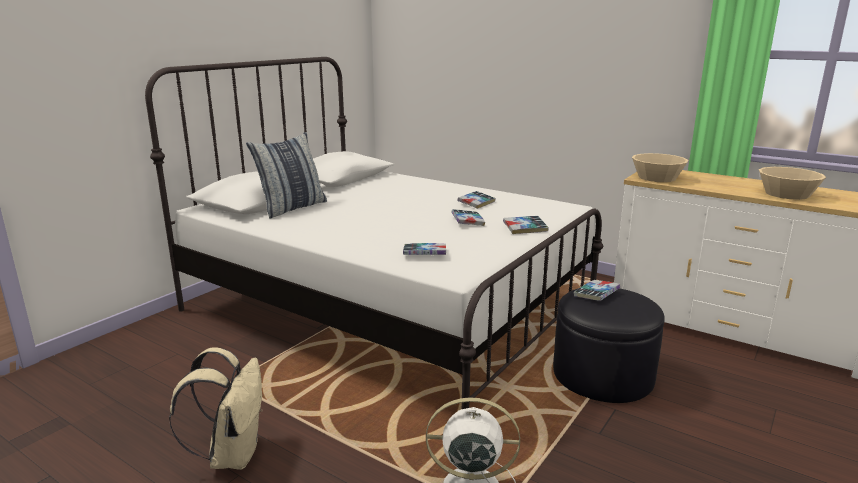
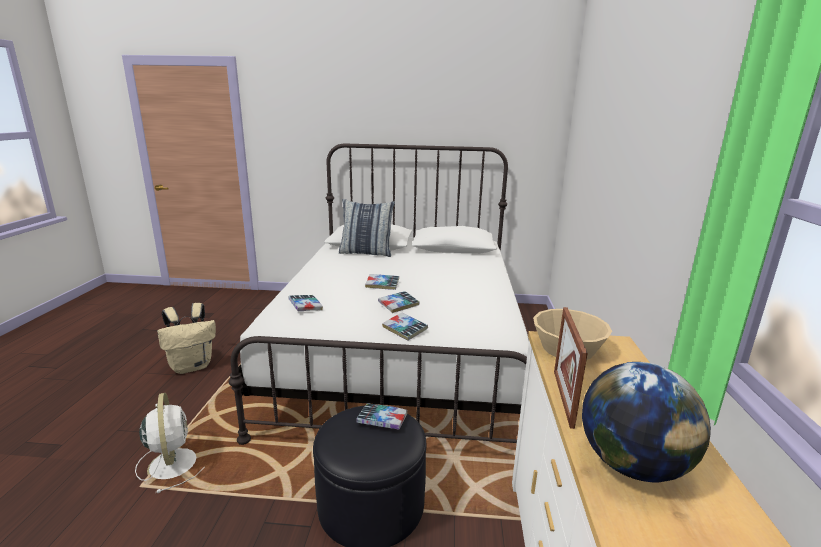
camera: 60 degrees right, 0 degrees up
book [457,191,496,209] -> book moved to [365,274,399,290]
beige bowl [759,167,826,200] -> globe [582,362,711,482]
none -> picture frame [554,307,588,429]

